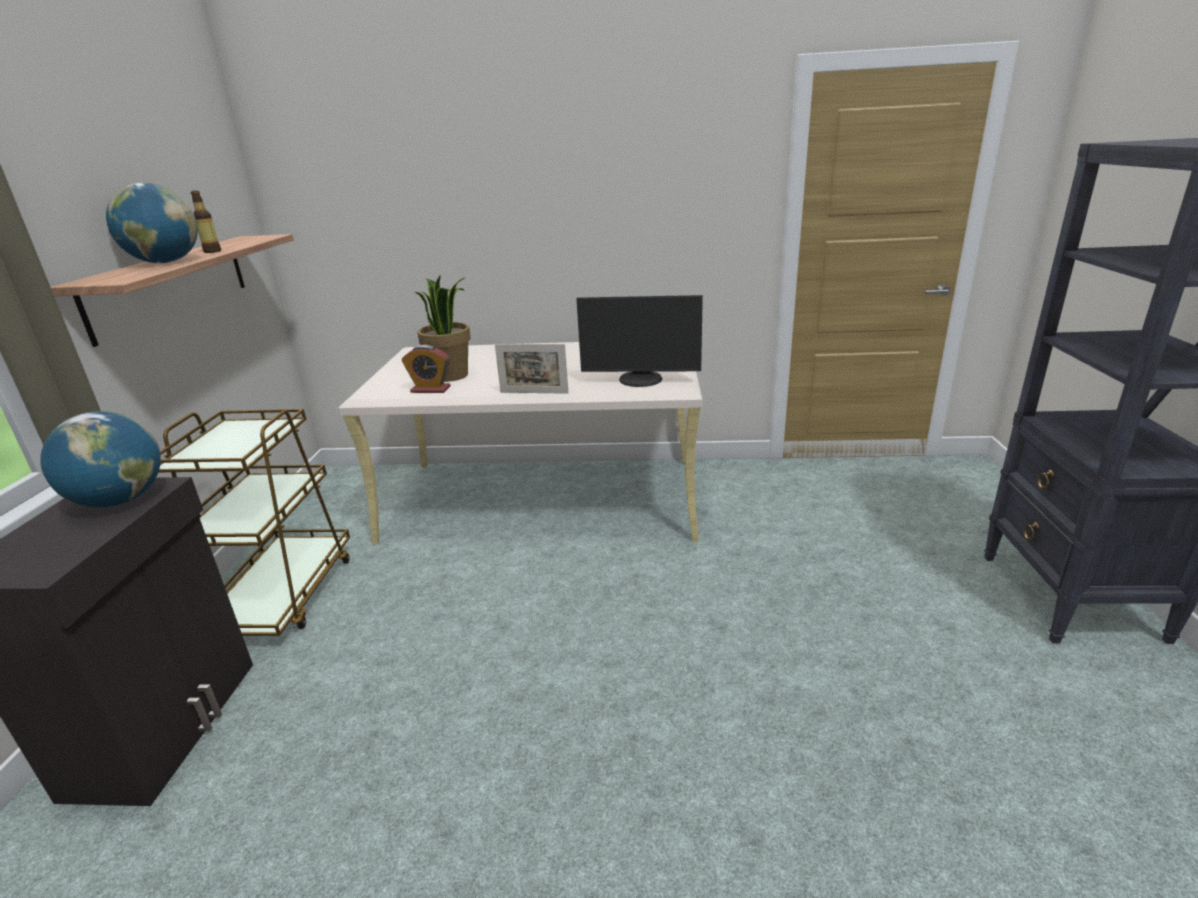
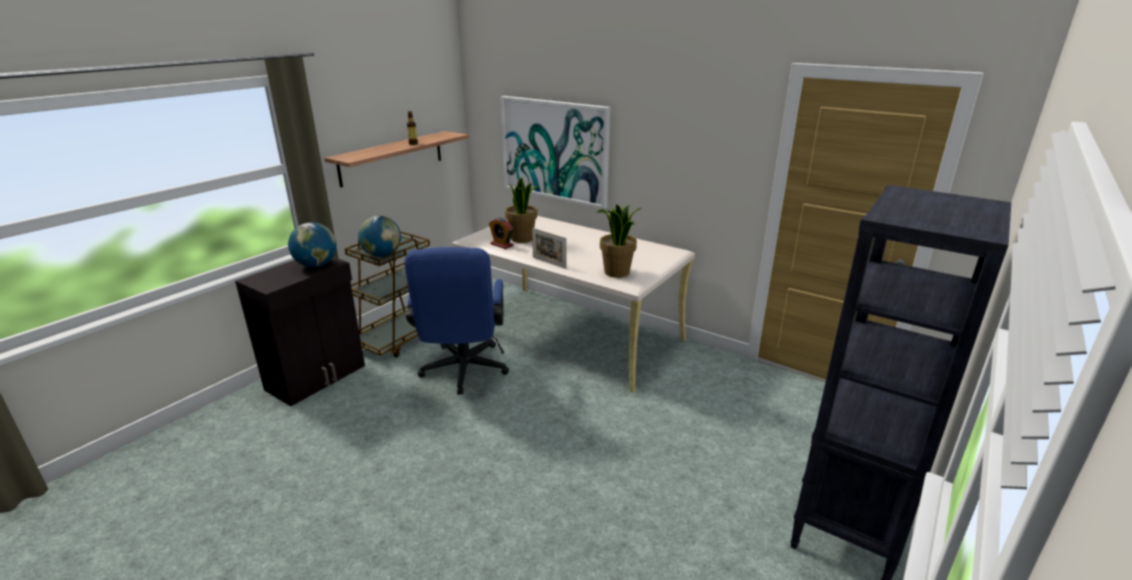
camera: 30 degrees right, 0 degrees up
globe [106,183,198,263] -> globe moved to [358,216,401,257]
monitor [576,295,703,387] -> potted plant [596,204,641,278]
none -> blue office chair [404,247,509,394]
none -> picture [500,96,610,209]

